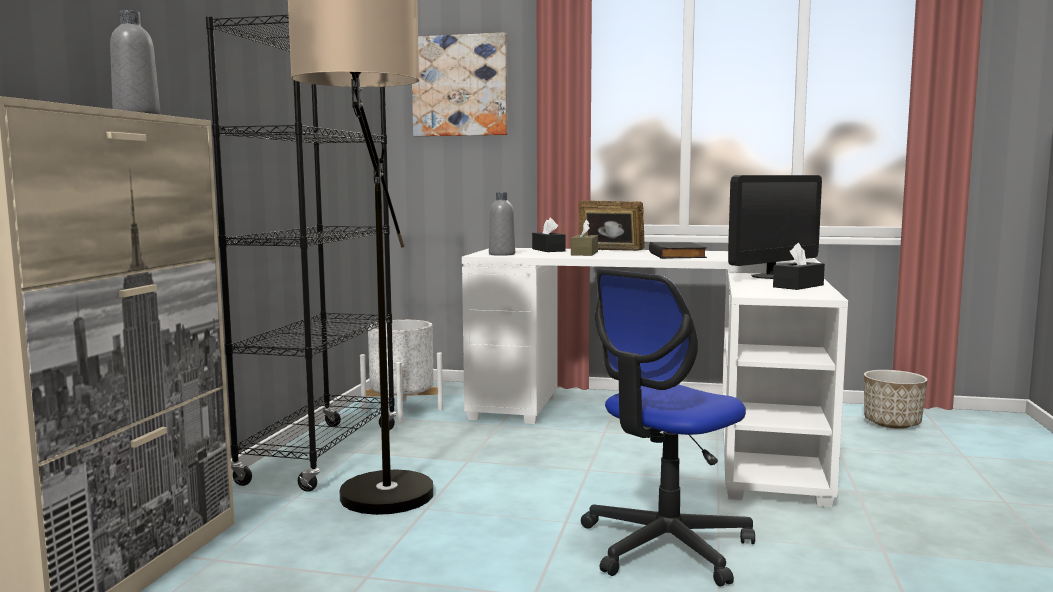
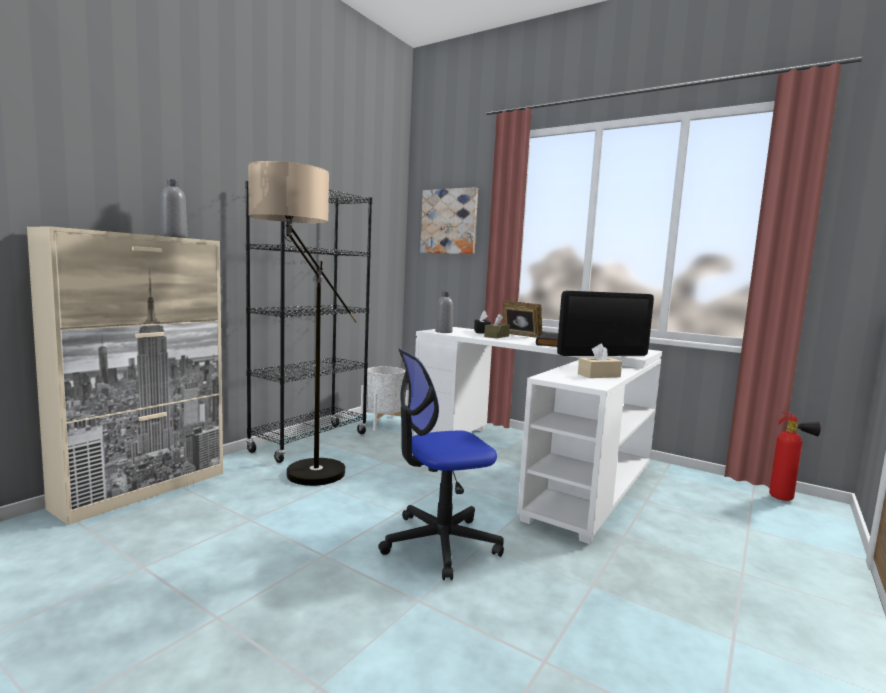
camera: 20 degrees right, 0 degrees up
black tissue box [773,243,825,290] -> beige tissue box [578,344,622,378]
planter [864,370,928,429] -> none
none -> fire extinguisher [769,412,821,501]

